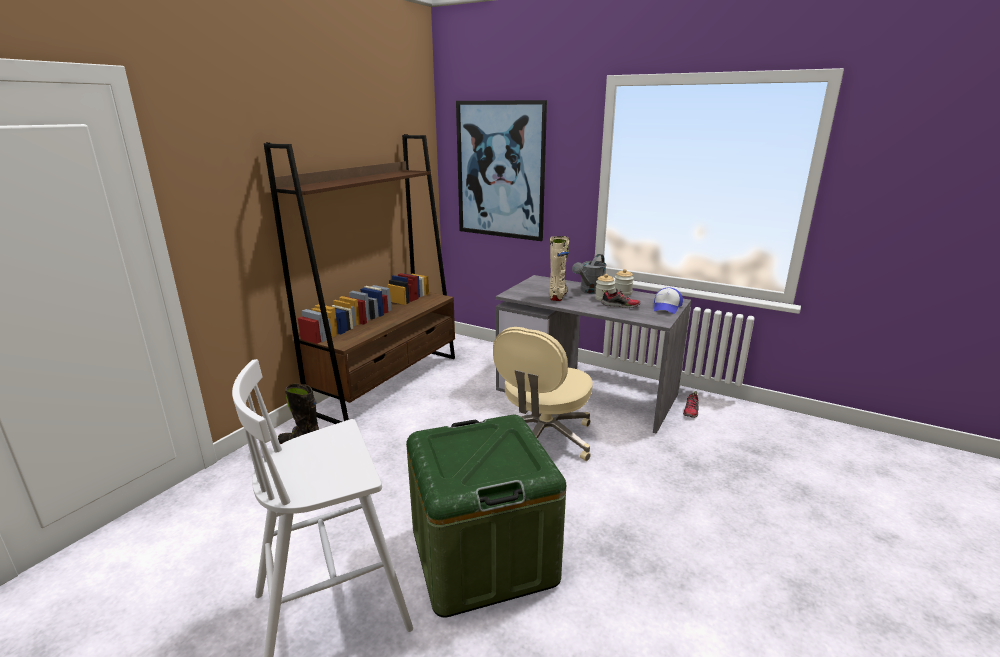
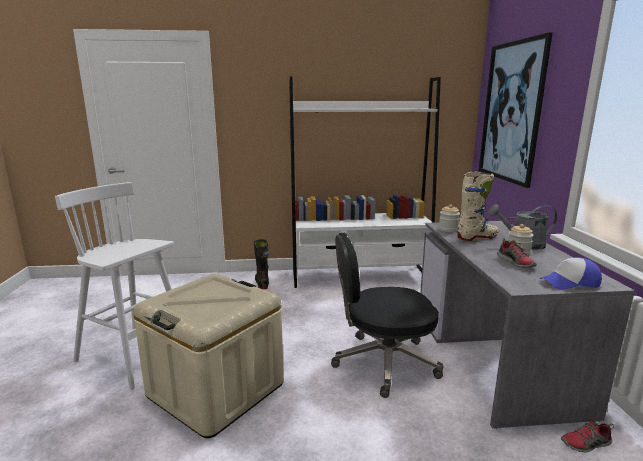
camera: 55 degrees right, 5 degrees down
brown bookcase [264,134,455,424] -> white bookcase [289,76,441,288]
green storage box [406,415,566,618] -> beige storage box [133,273,284,438]
beige office chair [493,327,593,461] -> black office chair [331,232,443,398]
jar [614,269,634,296] -> jar moved to [439,204,460,232]

